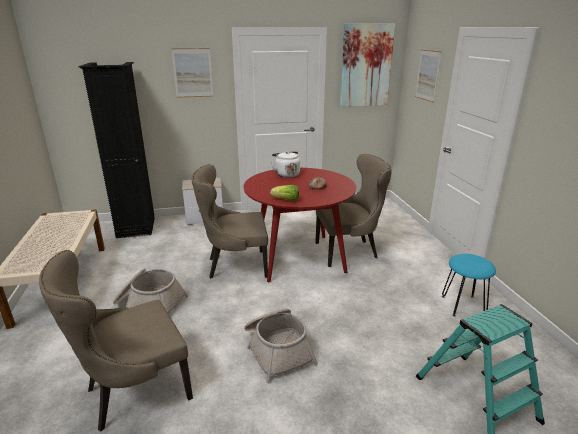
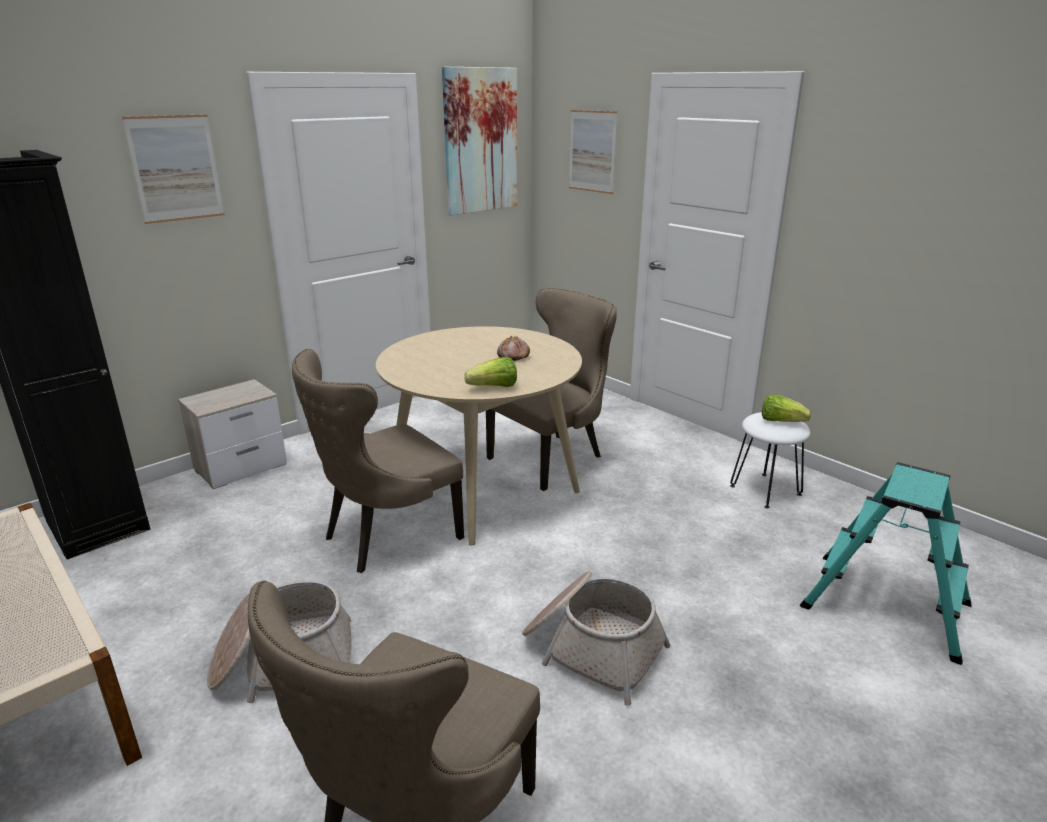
camera: 30 degrees left, 0 degrees up
red dining table [243,168,356,282] -> beige dining table [376,326,582,546]
white kettle [271,151,300,178] -> none
turquoise stool [442,254,496,316] -> white stool [730,412,810,508]
none -> lettuce [762,394,811,422]

